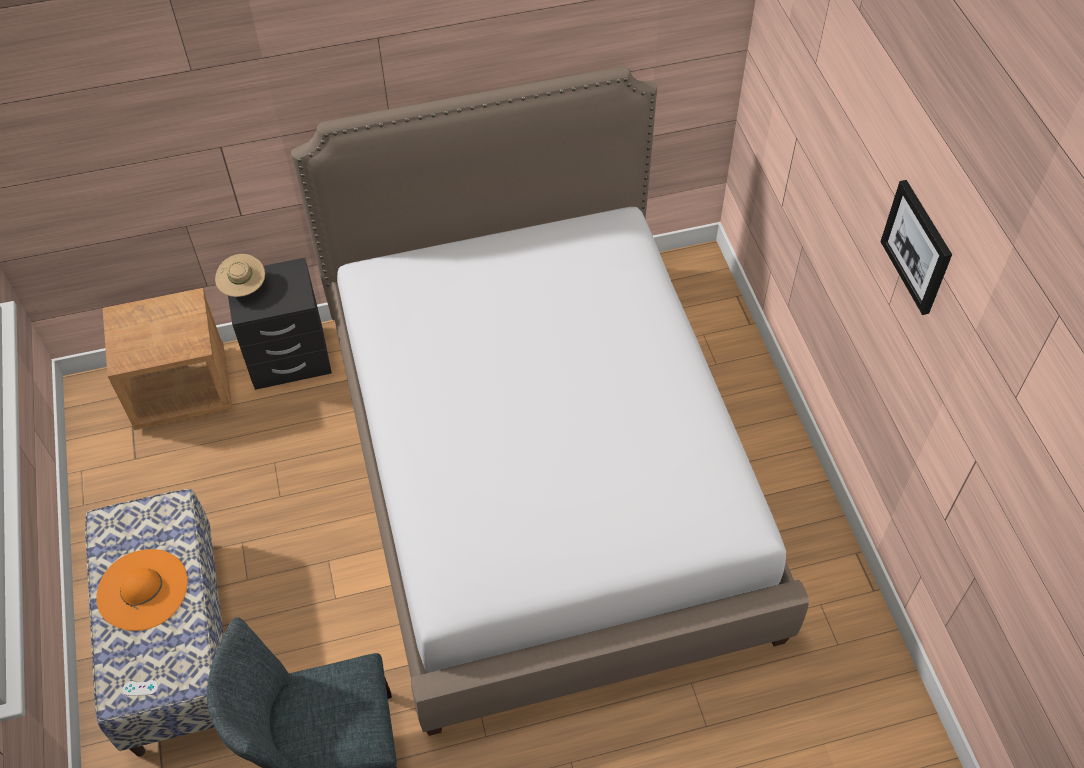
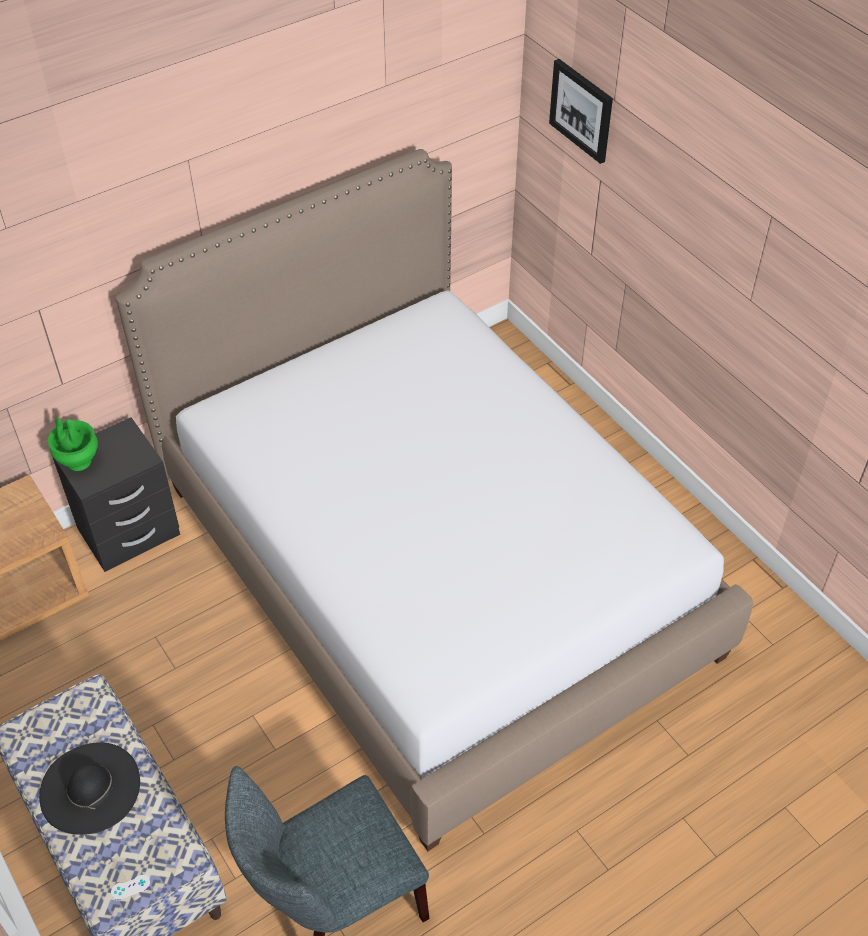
camera: 20 degrees left, 5 degrees down
orange hat [96,549,188,631] -> black hat [39,742,140,835]
beige hat [215,254,265,297] -> green vase [48,418,98,471]
picture [880,180,952,315] -> picture moved to [549,59,613,164]

